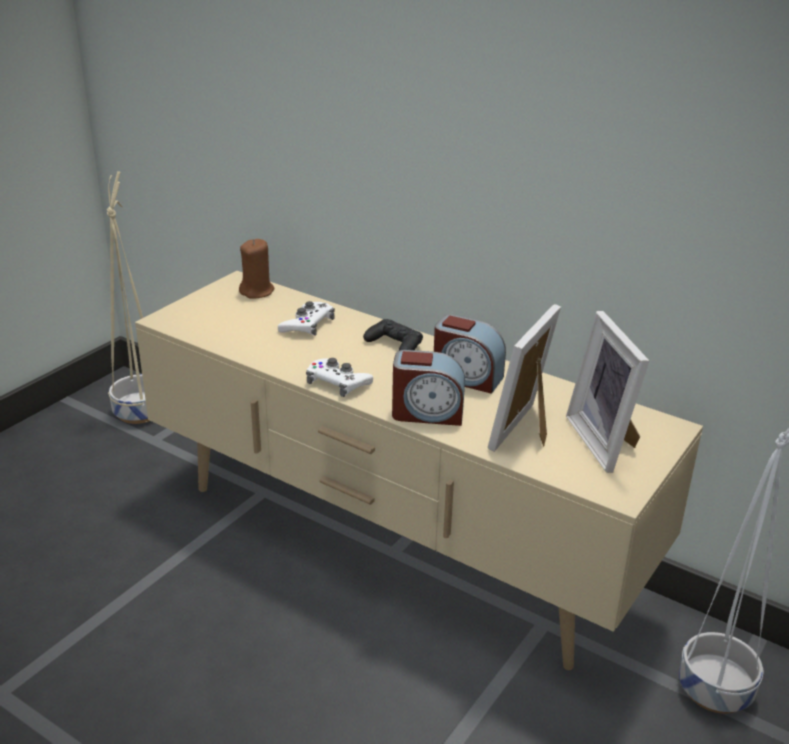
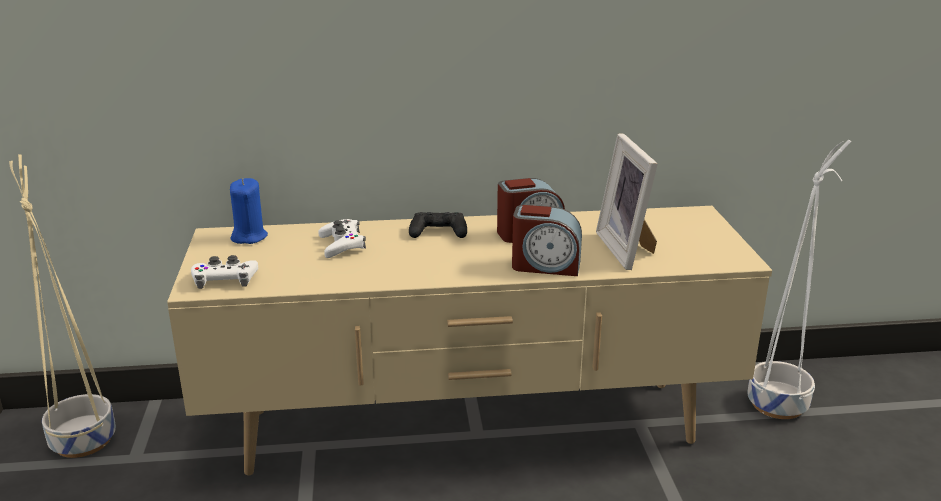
camera: 40 degrees left, 5 degrees down
brown candle [239,239,274,299] -> blue candle [230,178,268,244]
white game controller [306,358,373,397] -> white game controller moved to [191,255,258,289]
alarm clock [392,350,465,426] -> alarm clock turned 45 degrees clockwise [512,205,582,276]
picture frame [566,311,649,473] -> none

